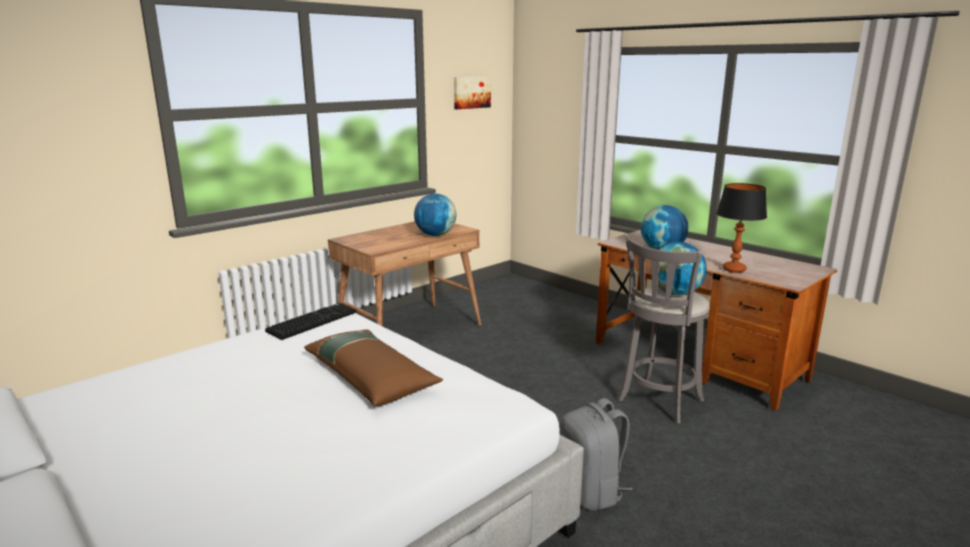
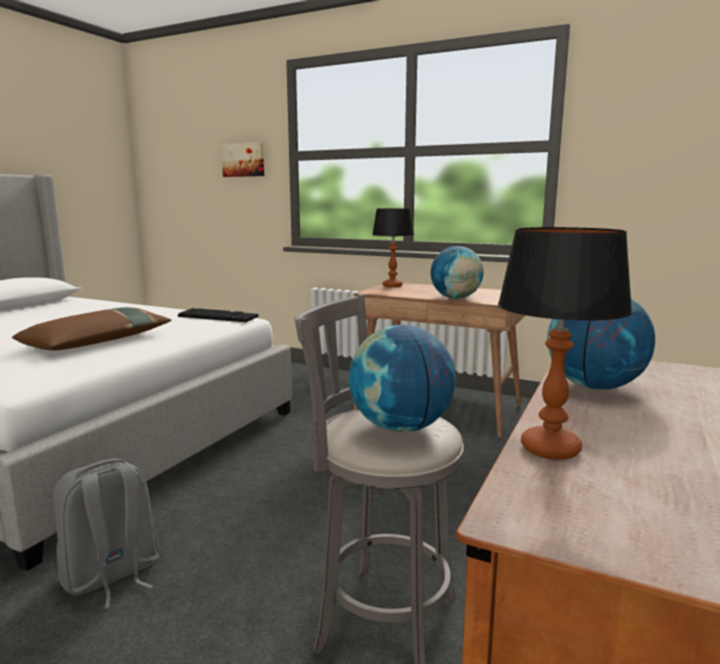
camera: 70 degrees right, 5 degrees down
picture [454,77,491,109] -> picture moved to [221,142,264,177]
none -> table lamp [372,208,414,287]

